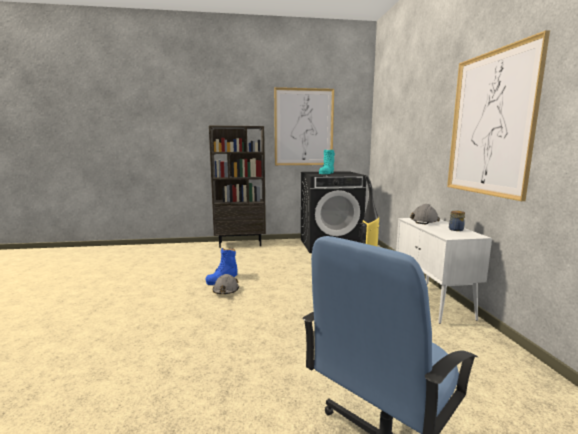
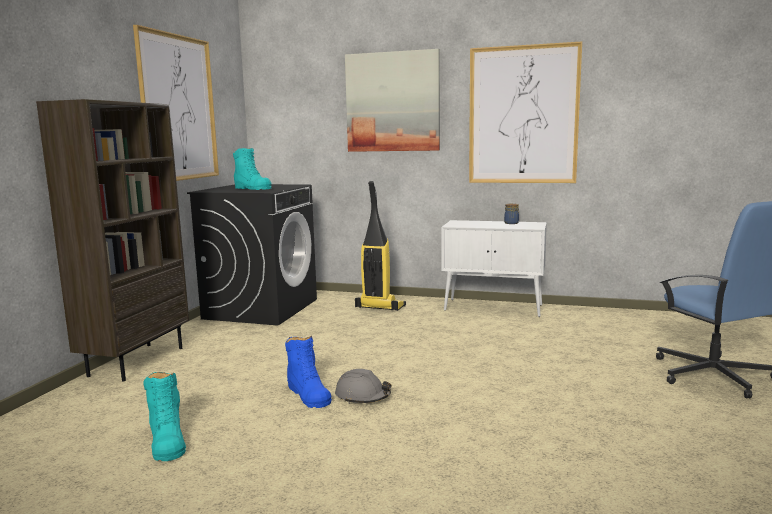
camera: 65 degrees left, 0 degrees up
grey hard hat [410,204,440,224] -> none
none -> turquoise boot [143,372,186,461]
none -> picture [345,49,440,152]

